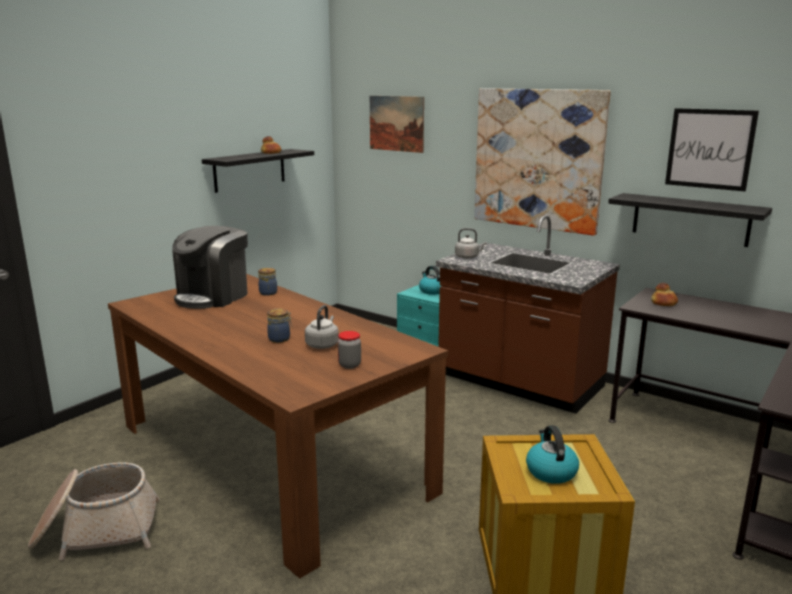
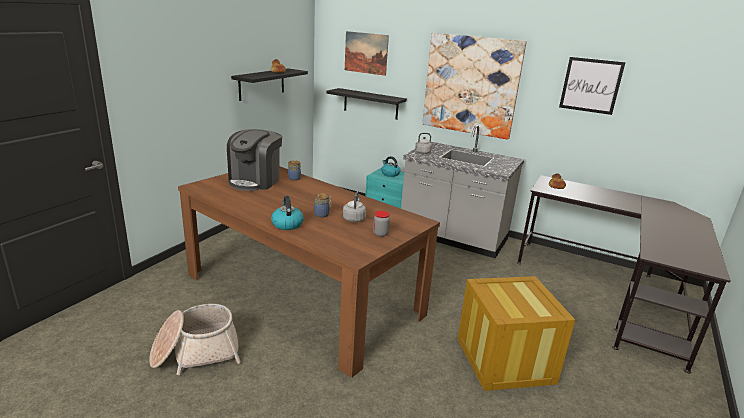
camera: 10 degrees left, 5 degrees up
brown counter [436,215,620,414] -> grey counter [401,125,524,258]
kettle [526,425,579,484] -> kettle moved to [271,196,304,230]
black shelf [608,193,772,247] -> black shelf moved to [326,88,407,120]

